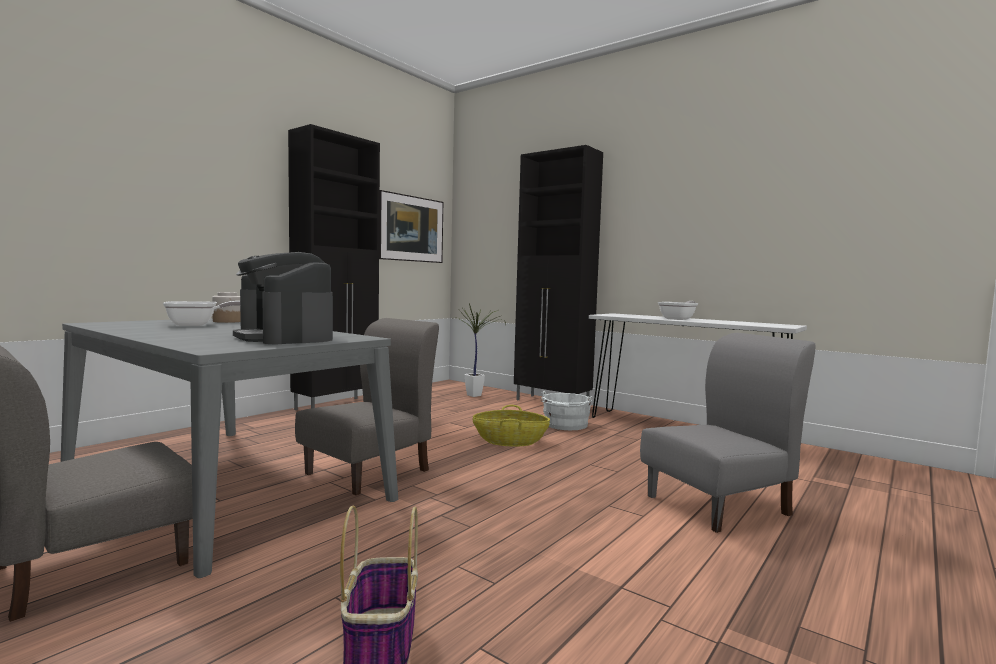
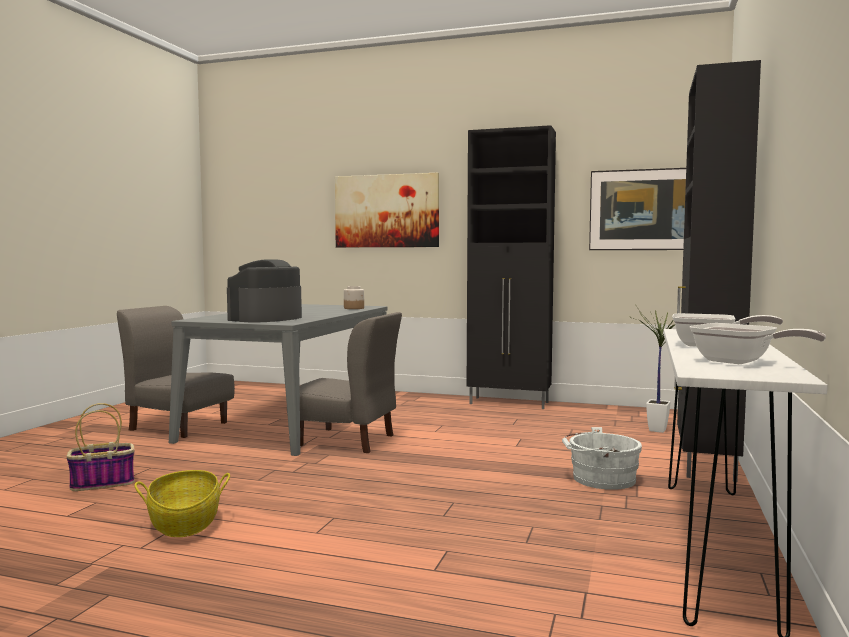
camera: 70 degrees right, 0 degrees up
frying pan [163,301,240,326] -> frying pan moved to [690,323,826,364]
basket [473,405,550,447] -> basket moved to [134,470,230,537]
grey chair [640,333,816,533] -> none
none -> picture [335,173,439,247]

